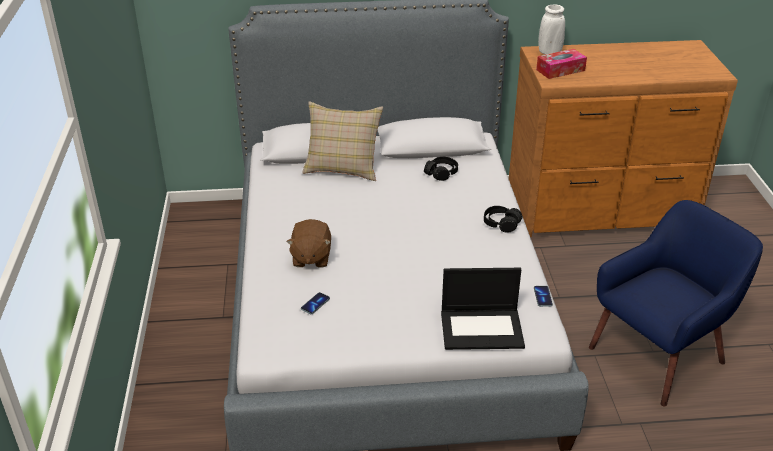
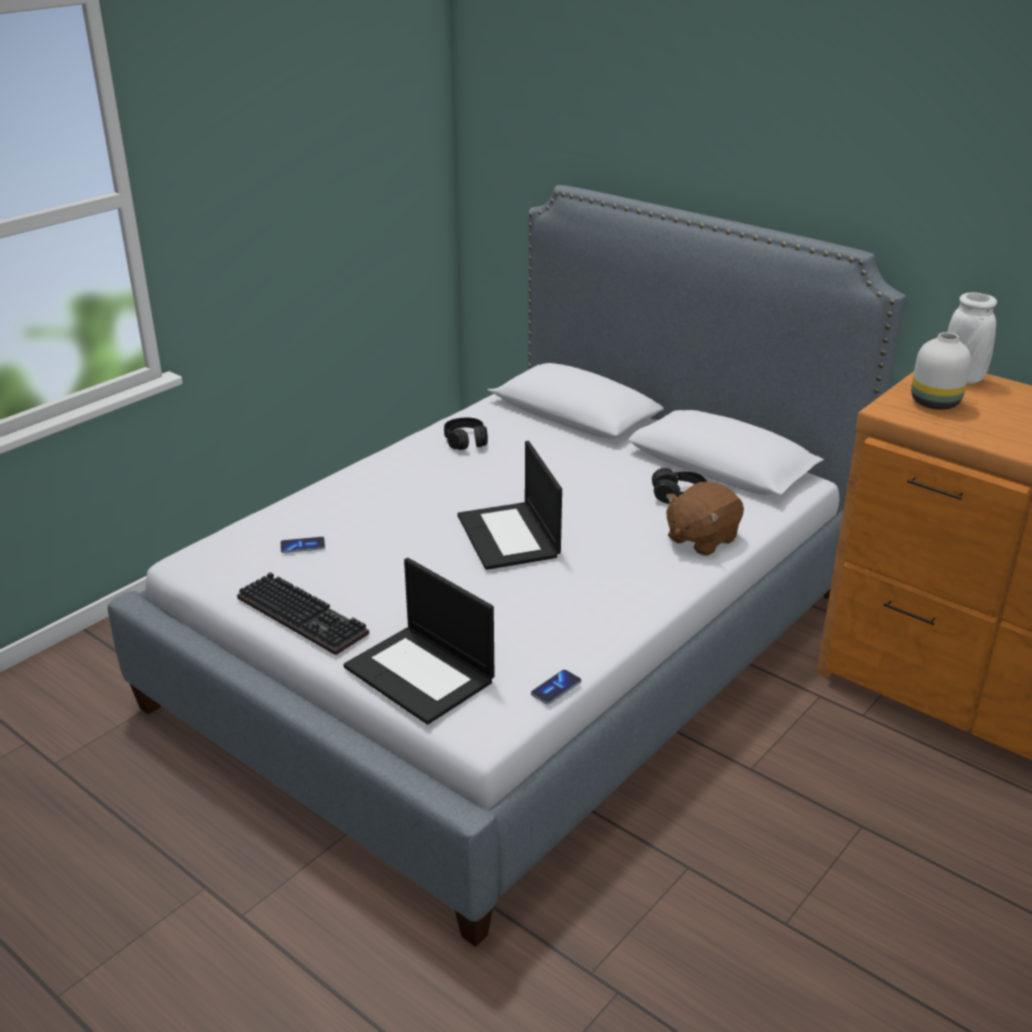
camera: 45 degrees right, 5 degrees down
brown plush toy [286,219,331,268] -> brown plush toy moved to [666,482,744,556]
beige pillow [303,101,383,181] -> none
black headphones [484,206,522,233] -> black headphones moved to [444,417,488,450]
tissue box [536,49,587,79] -> white vase [911,332,971,410]
blue armchair [589,200,763,407] -> none
none -> keyboard [237,572,369,655]
none -> laptop [458,441,562,570]

